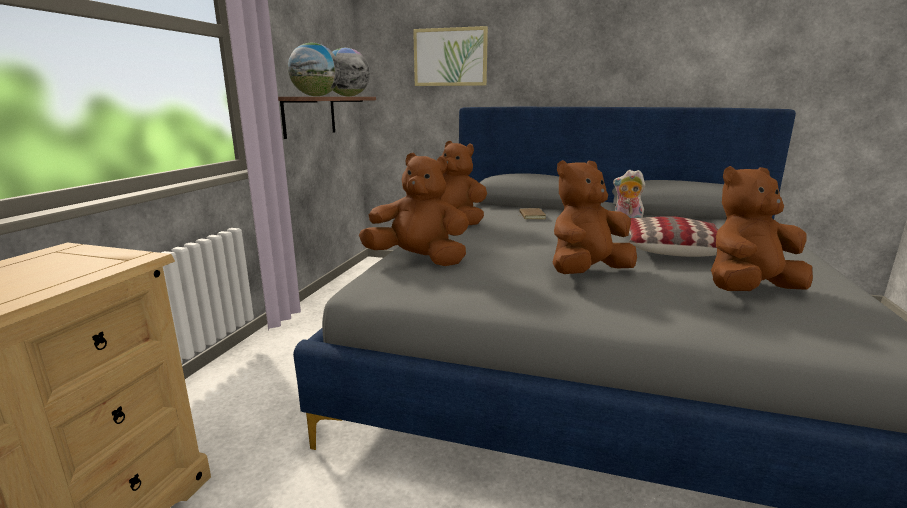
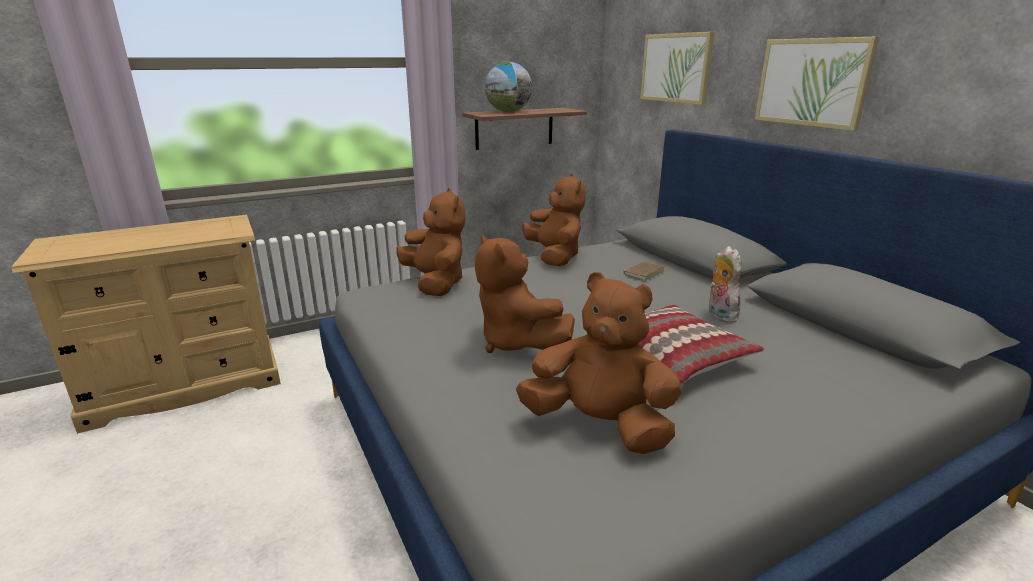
camera: 45 degrees right, 5 degrees up
globe [332,48,370,96] -> none
brown plush toy [553,160,637,274] -> brown plush toy turned 135 degrees counterclockwise [475,235,575,353]
none -> picture [755,37,879,131]

